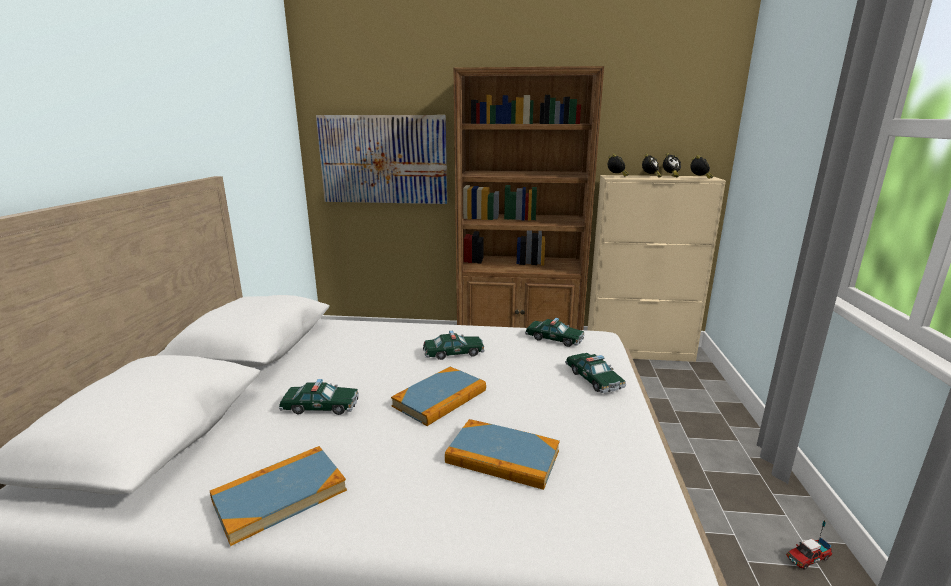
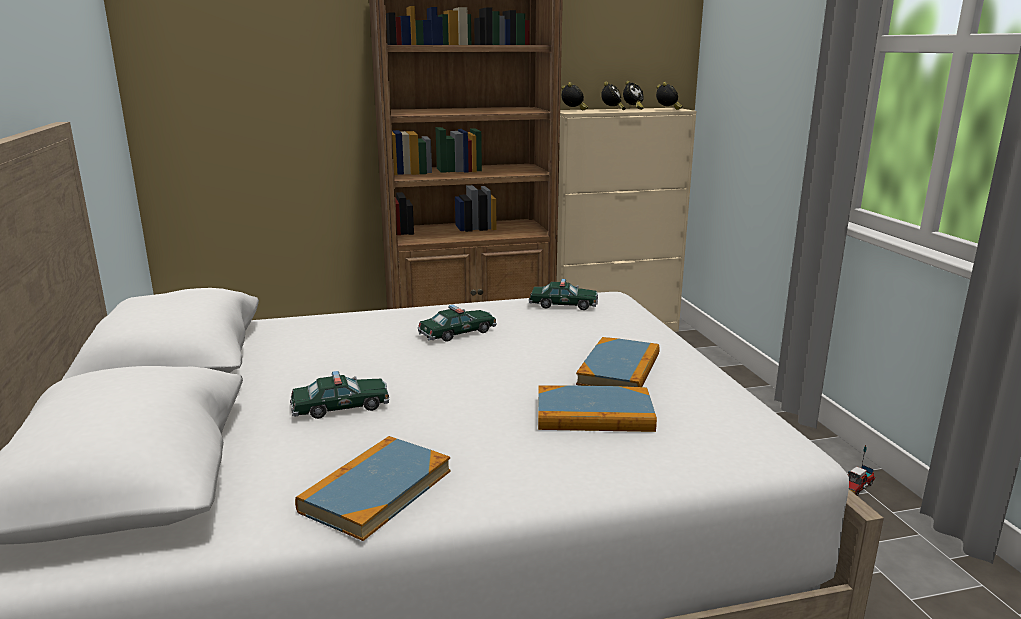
camera: 20 degrees left, 0 degrees up
picture [316,115,447,204] -> none
book [391,367,486,426] -> book moved to [576,337,660,387]
toy car [565,353,626,393] -> none

